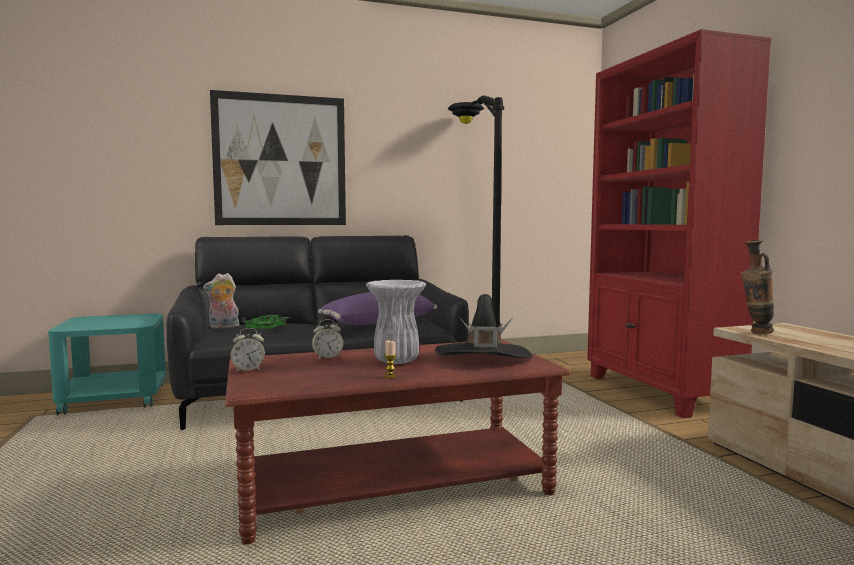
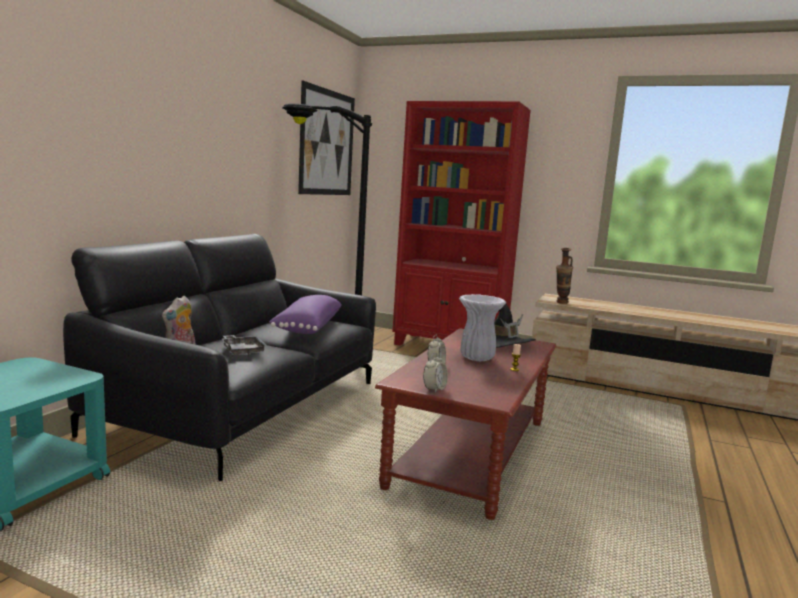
camera: 50 degrees left, 5 degrees up
picture [210,90,346,225] -> picture moved to [298,81,355,195]
green tray [242,315,289,330] -> grey tray [221,335,267,355]

